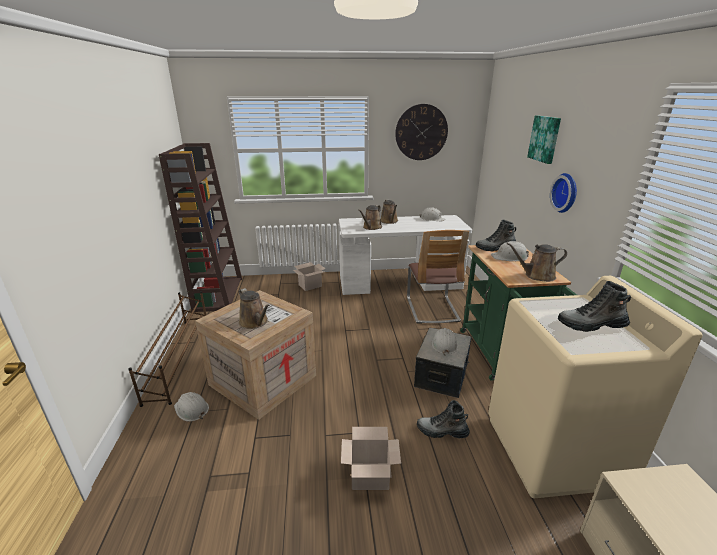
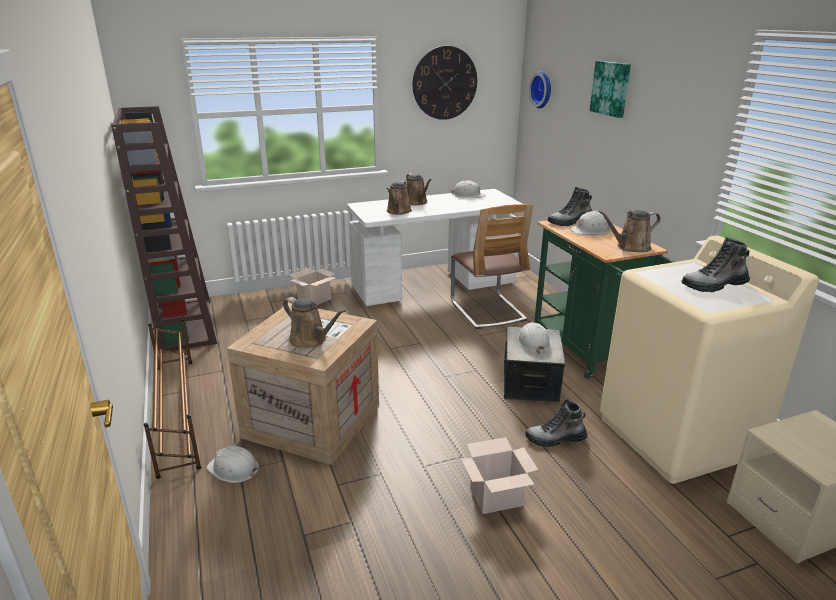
camera: 15 degrees left, 0 degrees up
wall clock [550,173,577,213] -> wall clock moved to [529,71,551,108]

